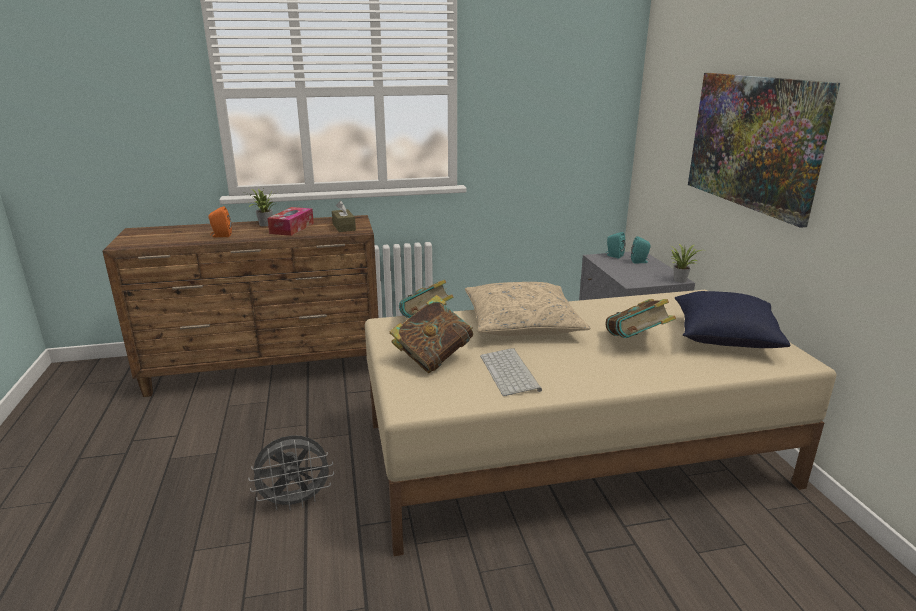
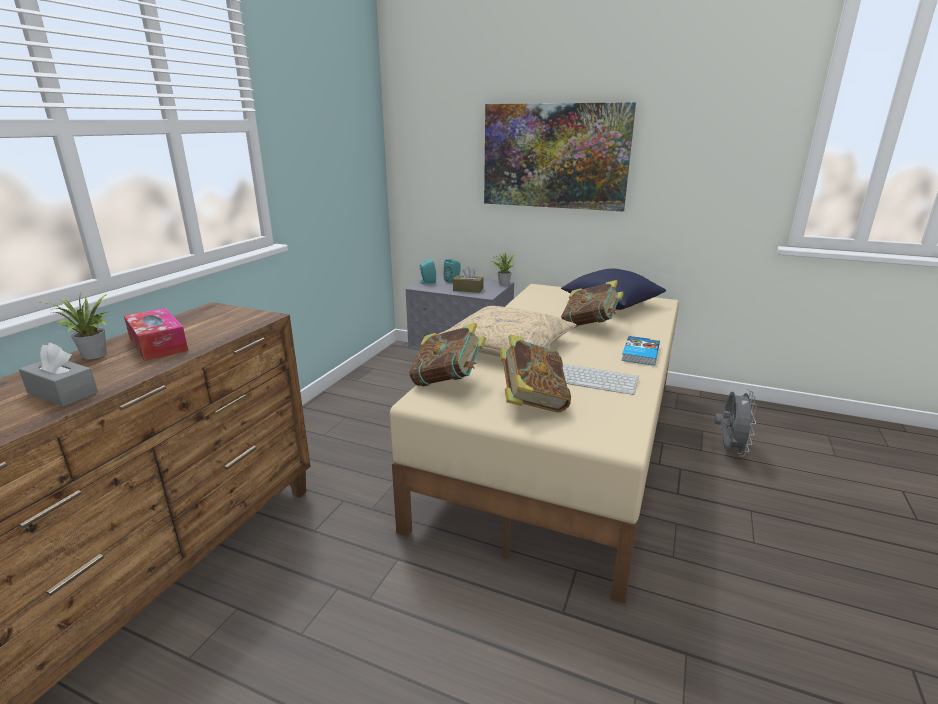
camera: 55 degrees left, 0 degrees up
orange speaker [208,206,232,237] -> grey tissue box [19,343,98,407]
grey fan [248,435,334,511] -> grey fan moved to [714,389,756,456]
brown tissue box [332,200,356,232] -> brown tissue box moved to [453,267,483,293]
none -> book [622,336,660,366]

